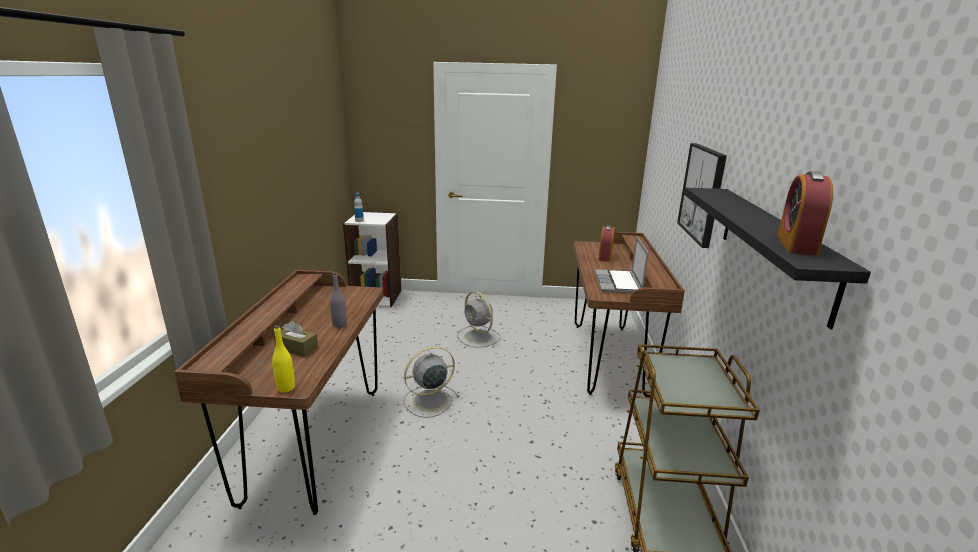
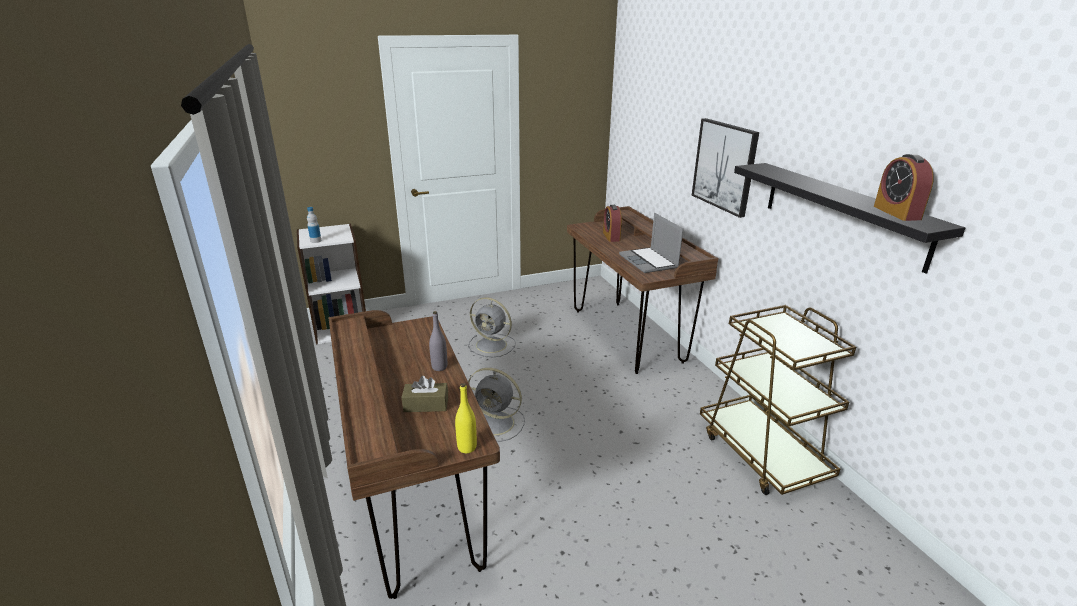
camera: 25 degrees left, 5 degrees up
grey fan [403,346,460,418] -> grey fan turned 105 degrees counterclockwise [468,368,525,442]

